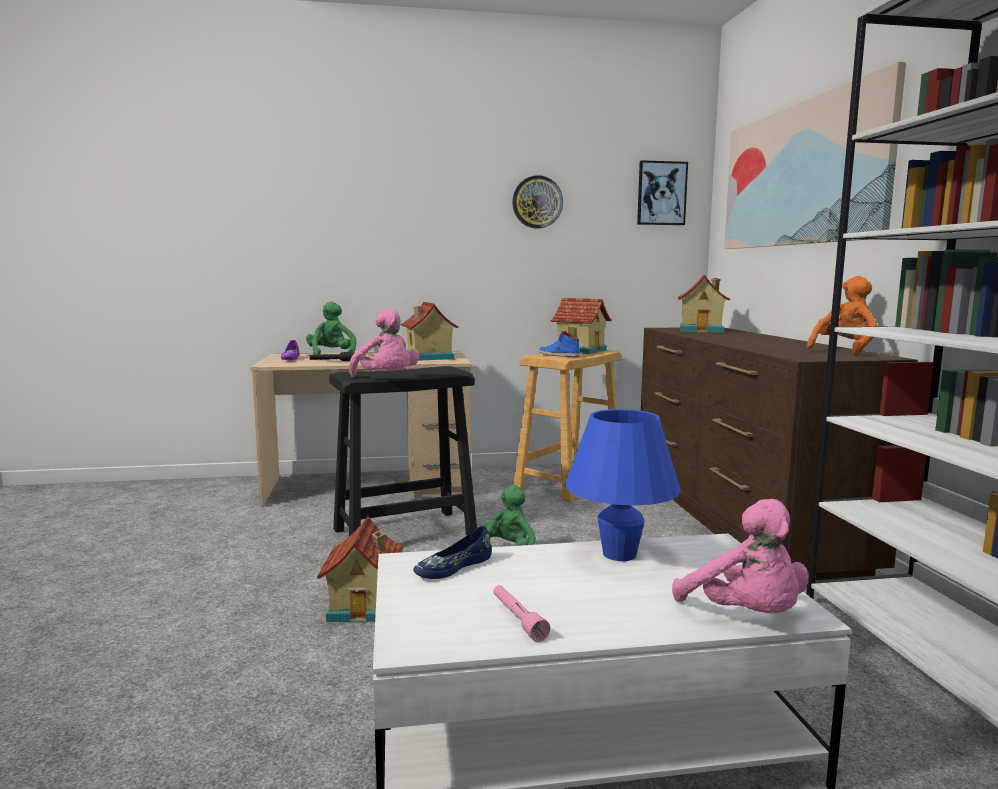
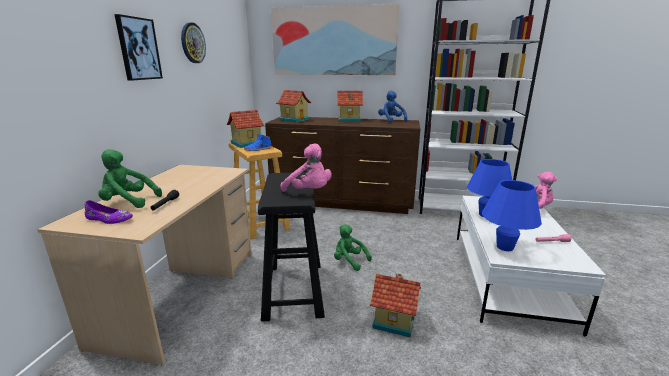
camera: 70 degrees left, 10 degrees up
pink plush toy [349,308,420,378] -> pink plush toy turned 60 degrees clockwise [281,143,332,192]
toy house [401,302,458,361] -> toy house moved to [337,91,363,122]
blue shoe [413,526,492,579] -> blue table lamp [482,180,542,251]
picture [637,160,688,225] -> picture moved to [114,14,163,81]
orange plush toy [807,276,878,355] -> blue plush toy [378,91,407,122]

